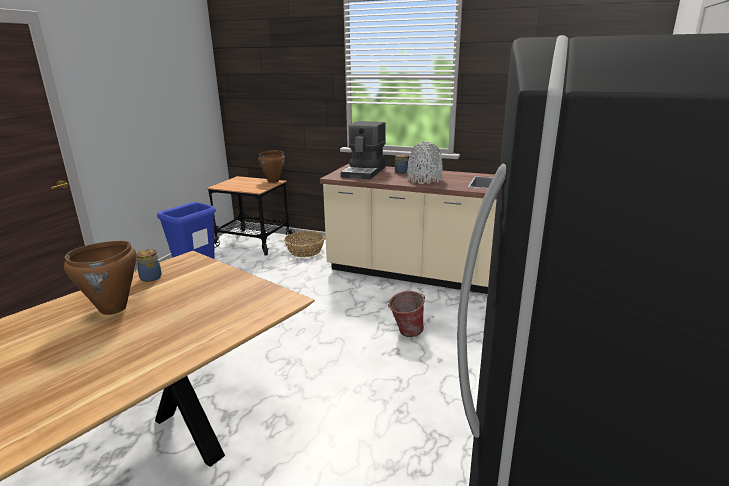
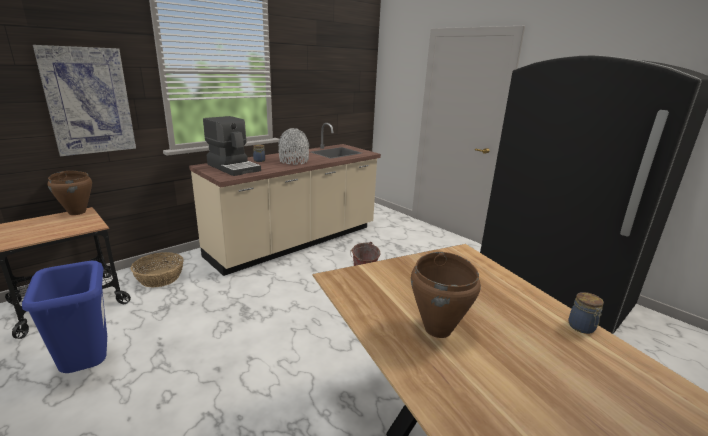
camera: 65 degrees left, 0 degrees up
jar [135,249,162,282] -> jar moved to [568,292,604,334]
none -> picture [33,45,136,156]

